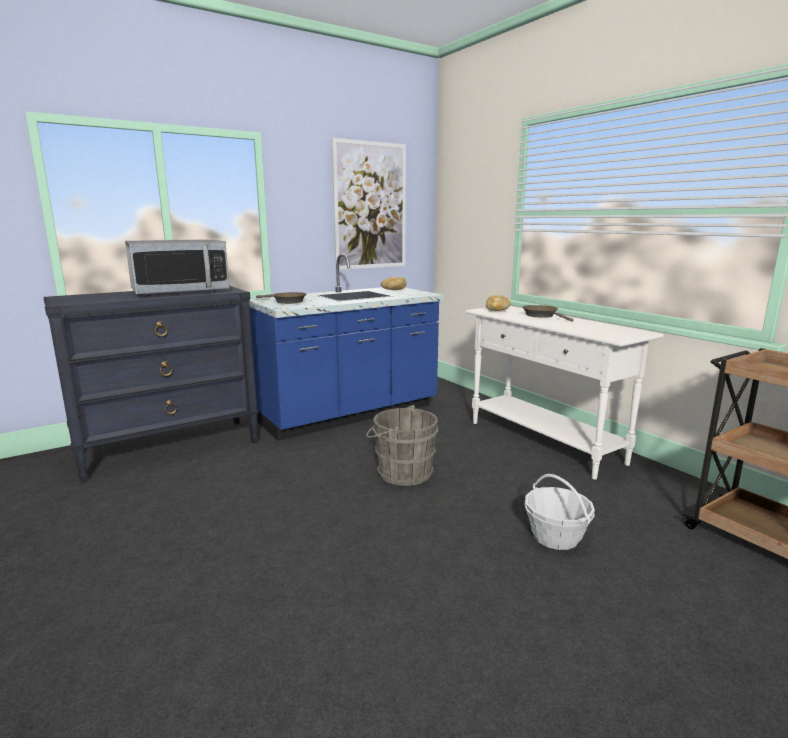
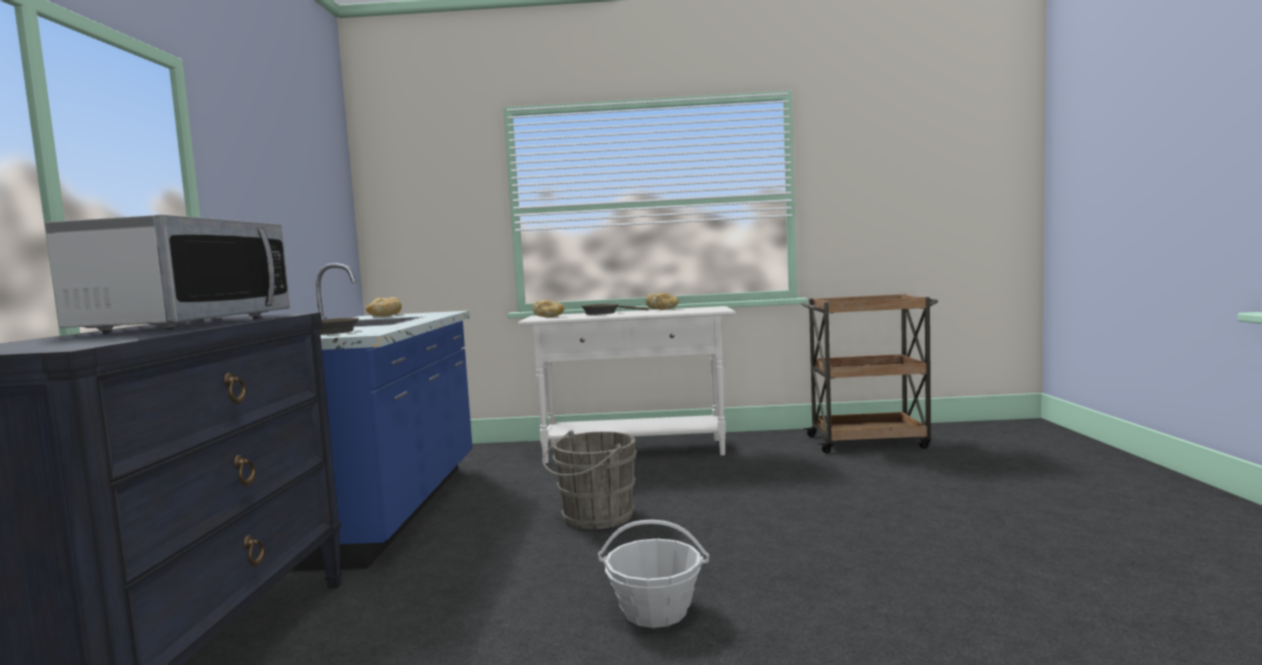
camera: 55 degrees left, 10 degrees down
picture [332,138,406,270] -> none
basket [524,474,595,550] -> basket moved to [598,520,709,628]
none -> bread [645,293,679,310]

